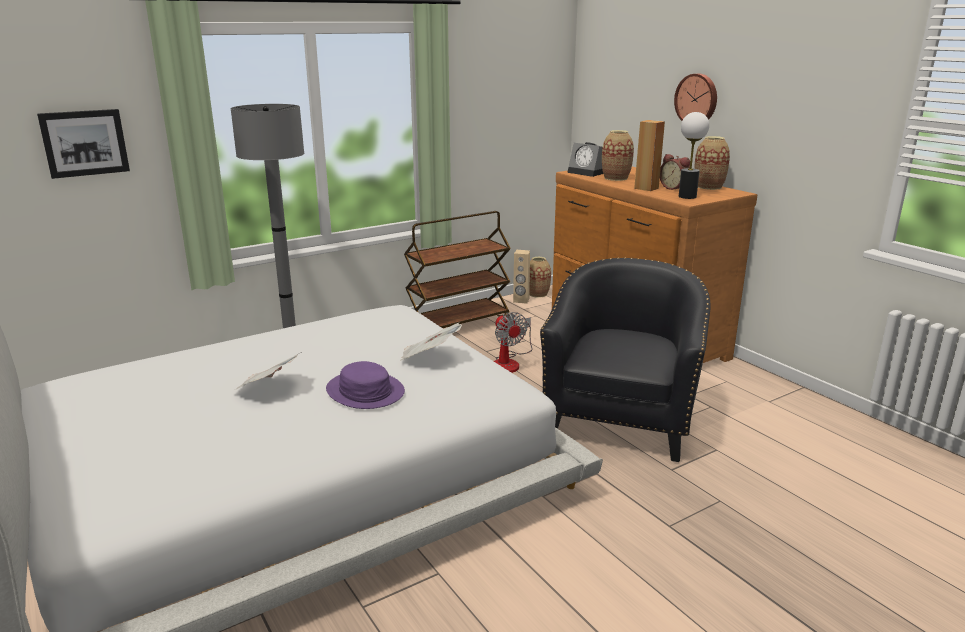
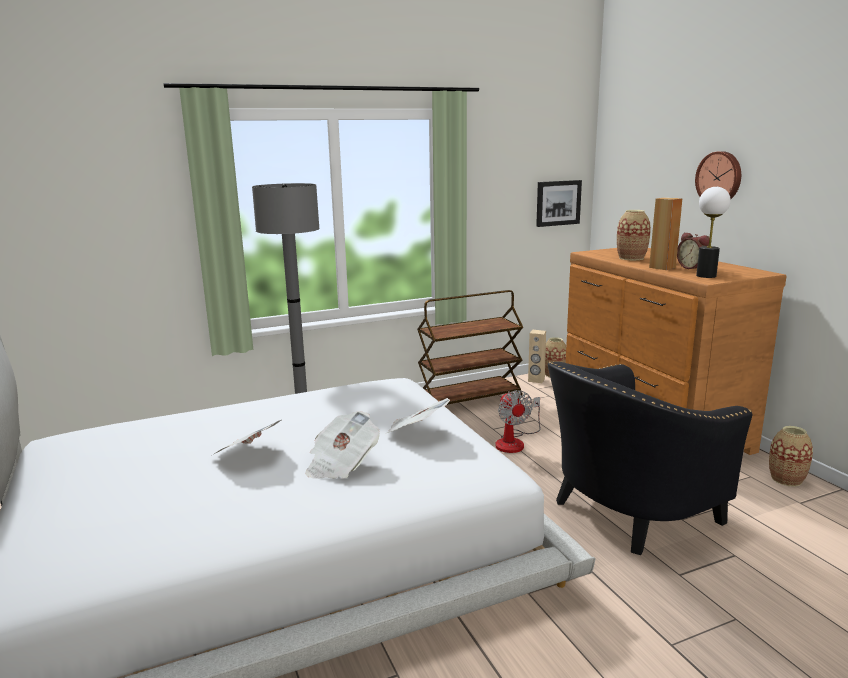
camera: 10 degrees right, 5 degrees down
picture [37,109,130,179] -> picture moved to [536,180,582,227]
purple hat [326,361,405,409] -> newspaper [305,411,380,479]
black armchair [540,257,711,462] -> black armchair turned 150 degrees counterclockwise [548,361,752,555]
alarm clock [567,142,603,177] -> none
vase [694,136,730,190] -> vase moved to [769,426,813,487]

